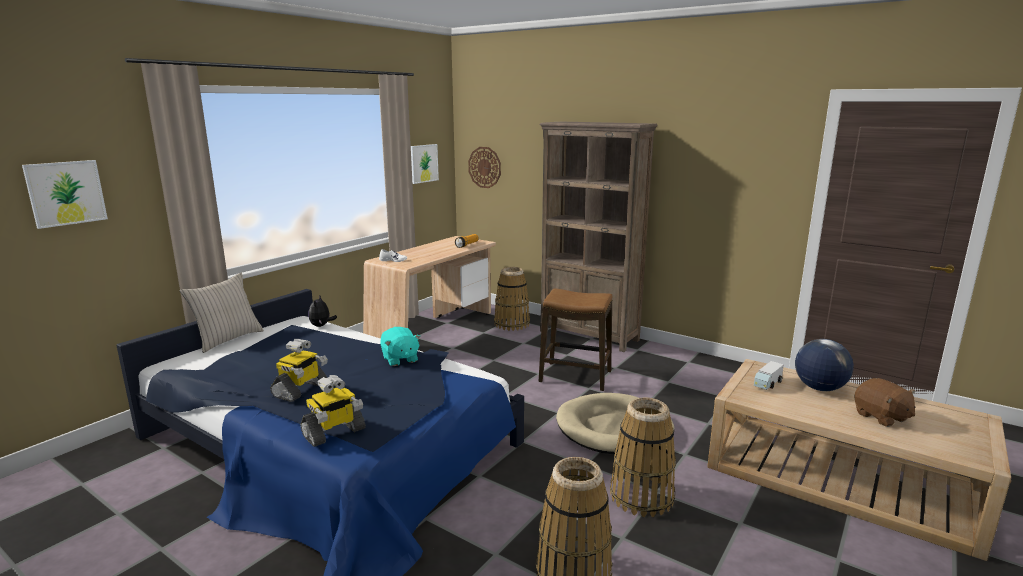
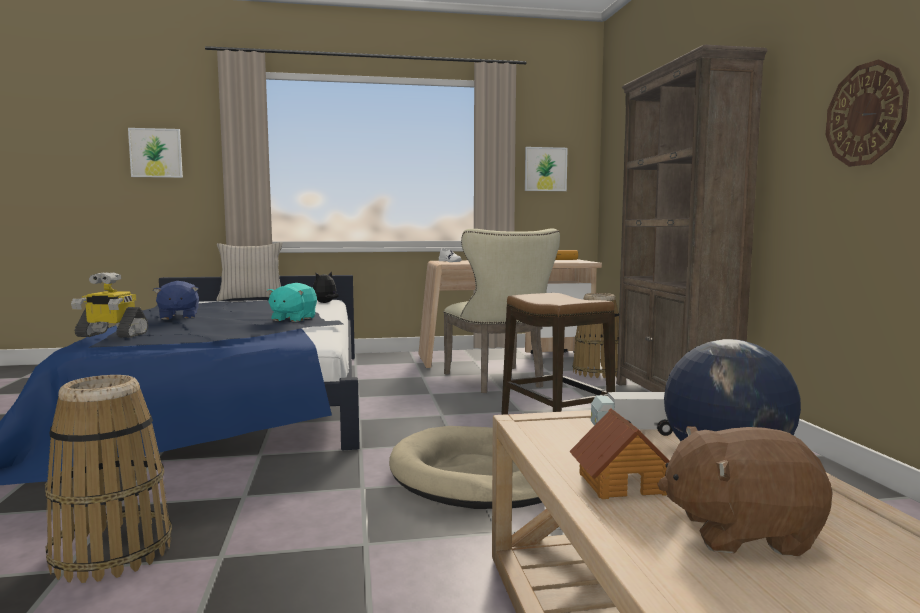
camera: 45 degrees right, 10 degrees down
toy robot [270,339,328,402] -> blue plush toy [153,281,199,320]
wall clock [468,147,501,188] -> wall clock moved to [826,59,909,167]
basket [610,397,676,517] -> none
brown plush toy [854,378,916,427] -> brown plush toy turned 75 degrees clockwise [657,426,833,556]
none -> beige chair [444,228,560,393]
none -> toy house [569,409,670,499]

